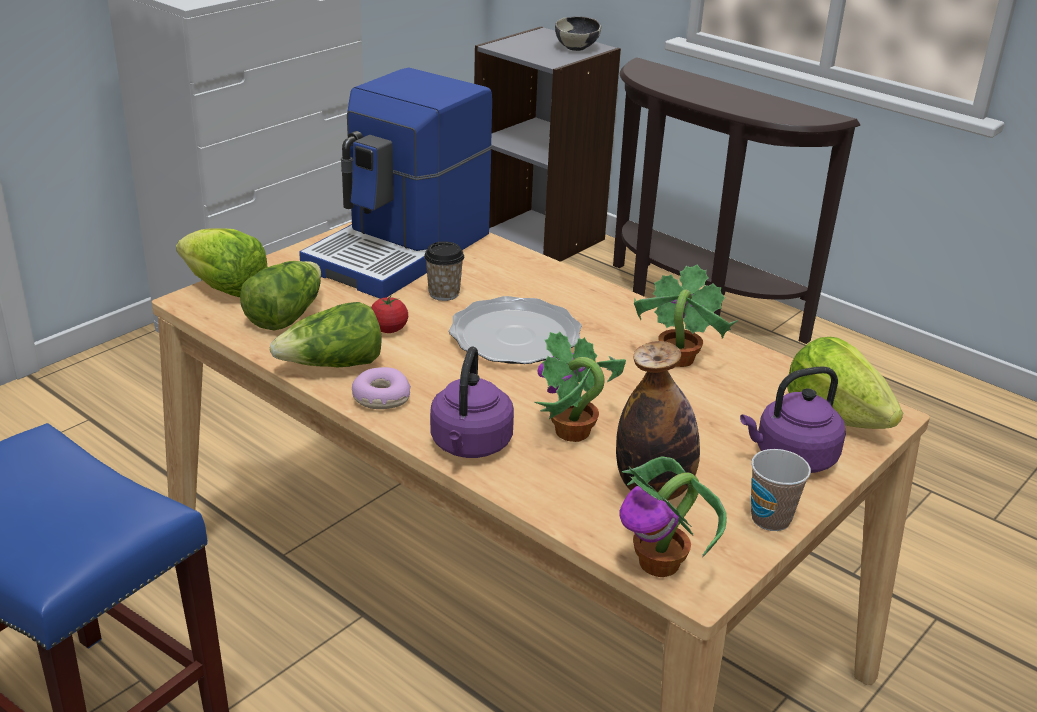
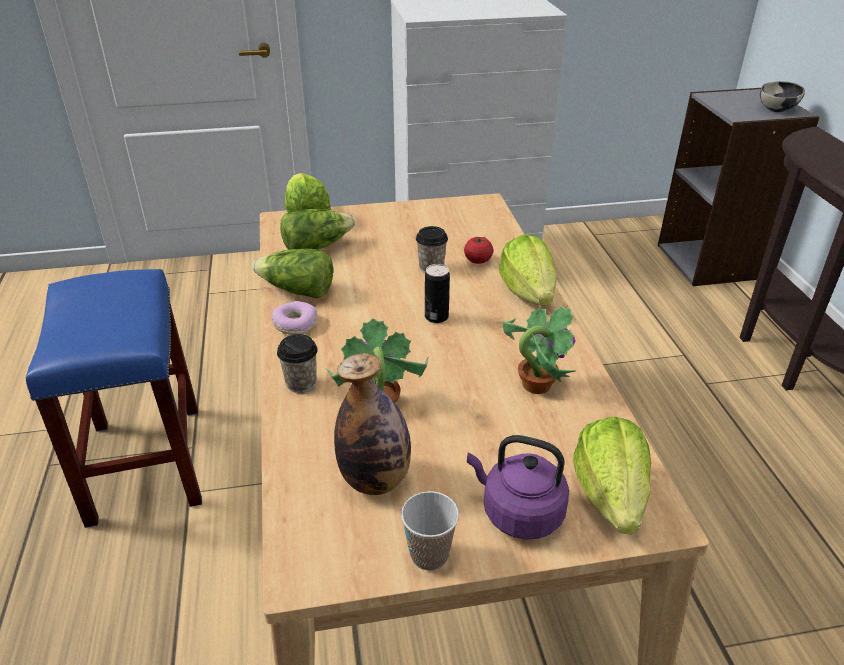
camera: 40 degrees right, 5 degrees up
coffee machine [299,68,493,299] -> none
tomato [371,296,408,333] -> tomato moved to [464,236,493,264]
purple kettle [430,346,514,458] -> cup [277,334,318,393]
plate [449,296,582,364] -> can [425,264,450,323]
potted plant [619,457,727,577] -> none
none -> lettuce [499,234,557,305]

